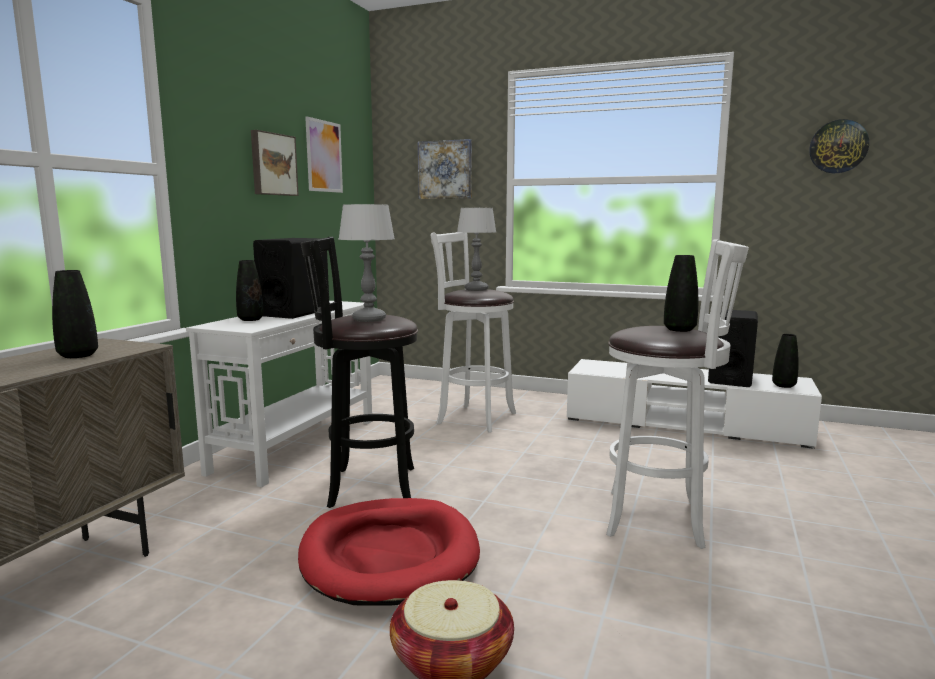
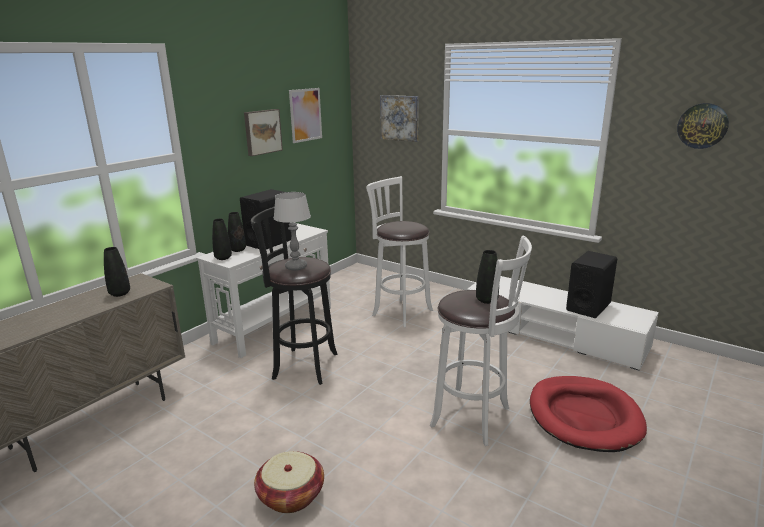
camera: 15 degrees right, 10 degrees up
red dog bed [298,498,480,606] -> red dog bed moved to [530,376,647,452]
table lamp [457,208,496,291] -> none
black vase [772,334,799,388] -> black vase moved to [212,219,232,260]

